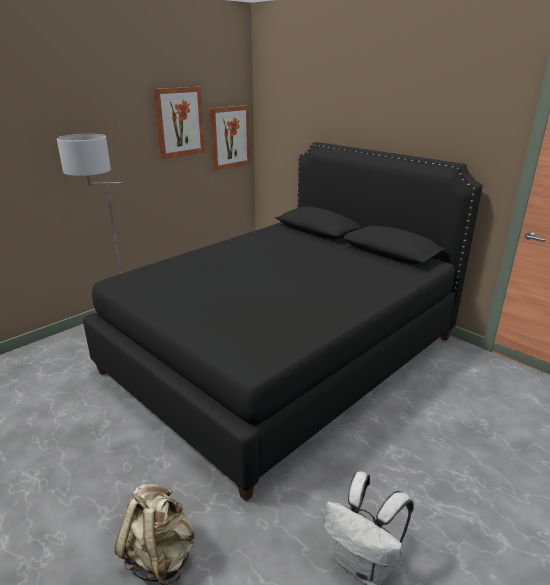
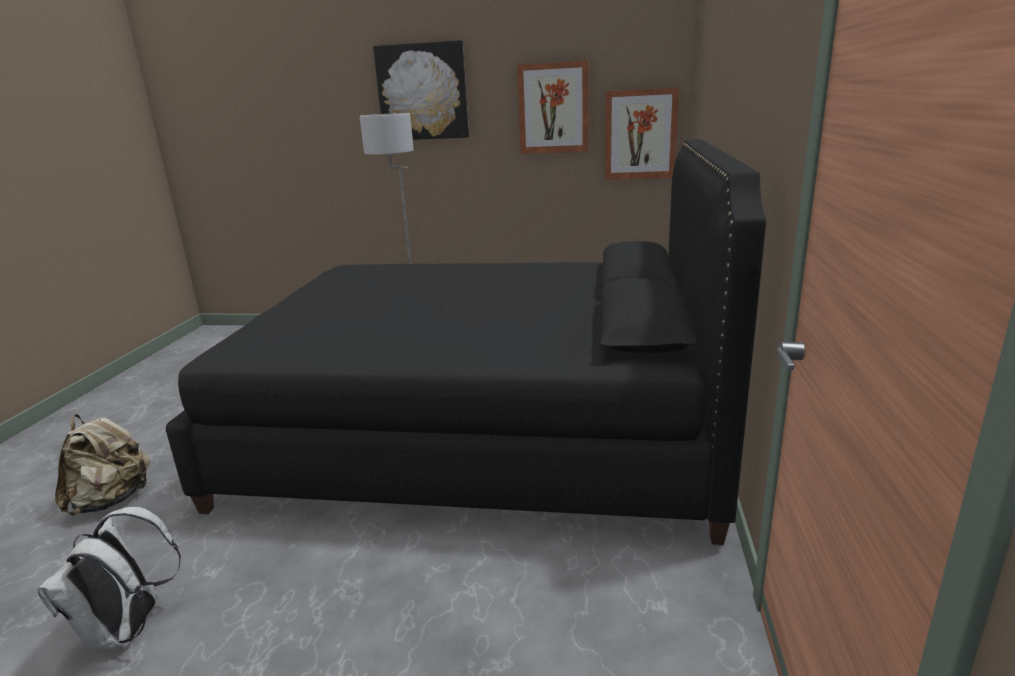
camera: 55 degrees right, 5 degrees down
none -> picture [373,40,469,140]

